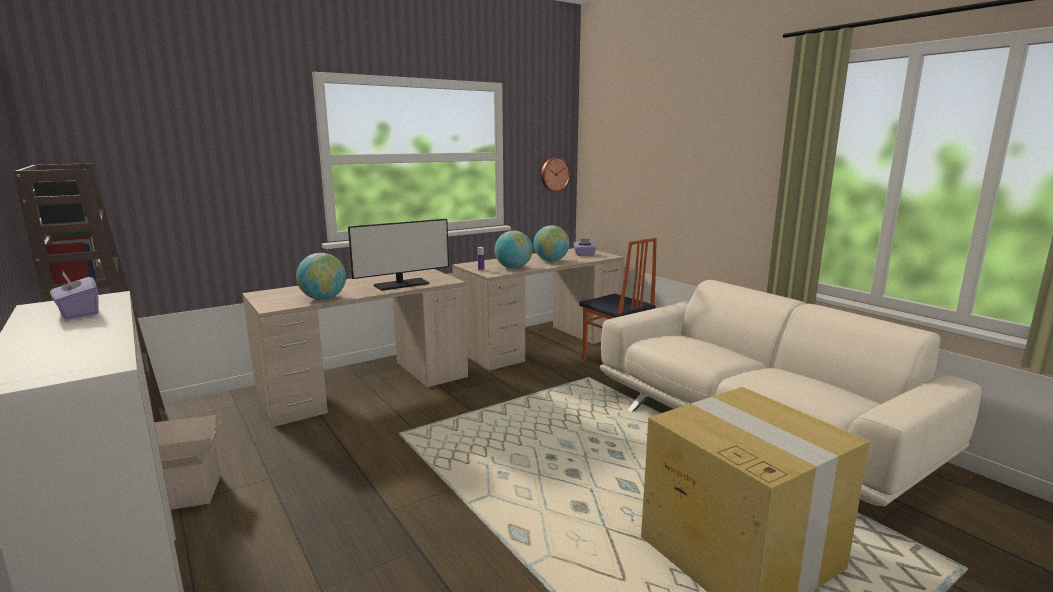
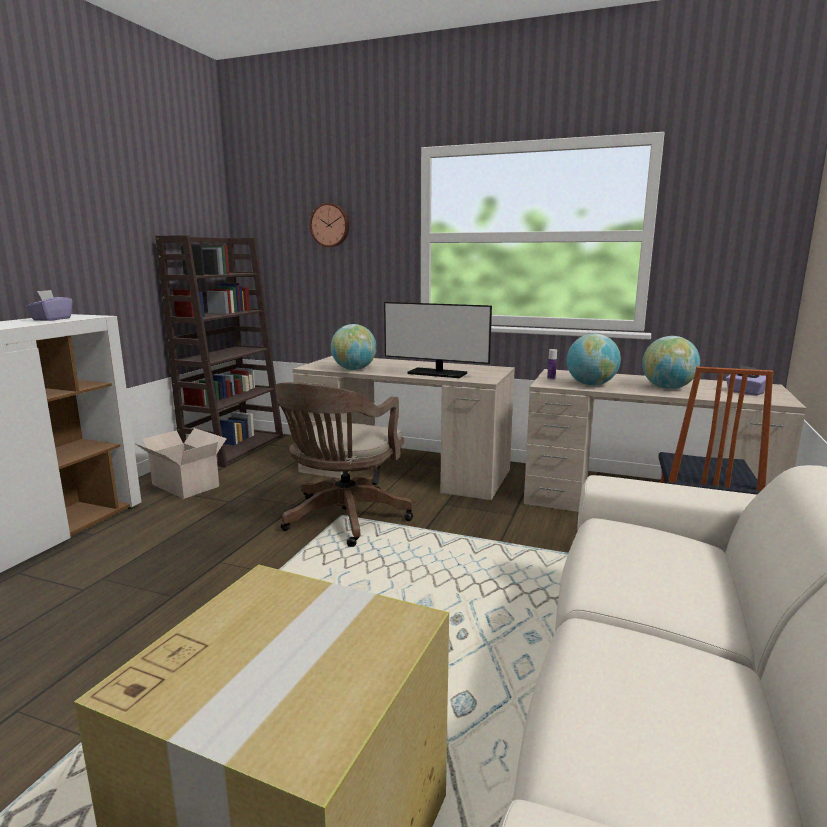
camera: 55 degrees right, 0 degrees up
wall clock [541,157,571,192] -> wall clock moved to [309,203,349,247]
none -> brown office chair [275,382,413,547]

